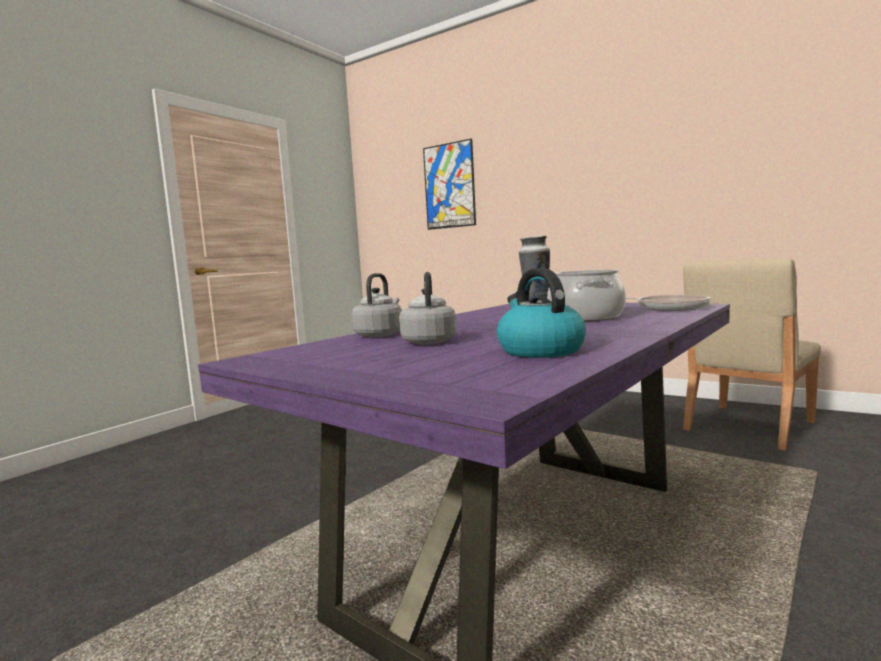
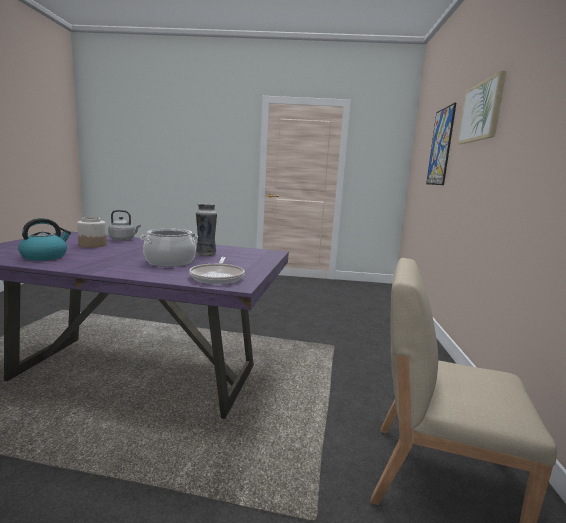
camera: 60 degrees right, 5 degrees up
grey kettle [399,272,456,345] -> jar [77,217,107,248]
none -> picture [457,71,507,144]

